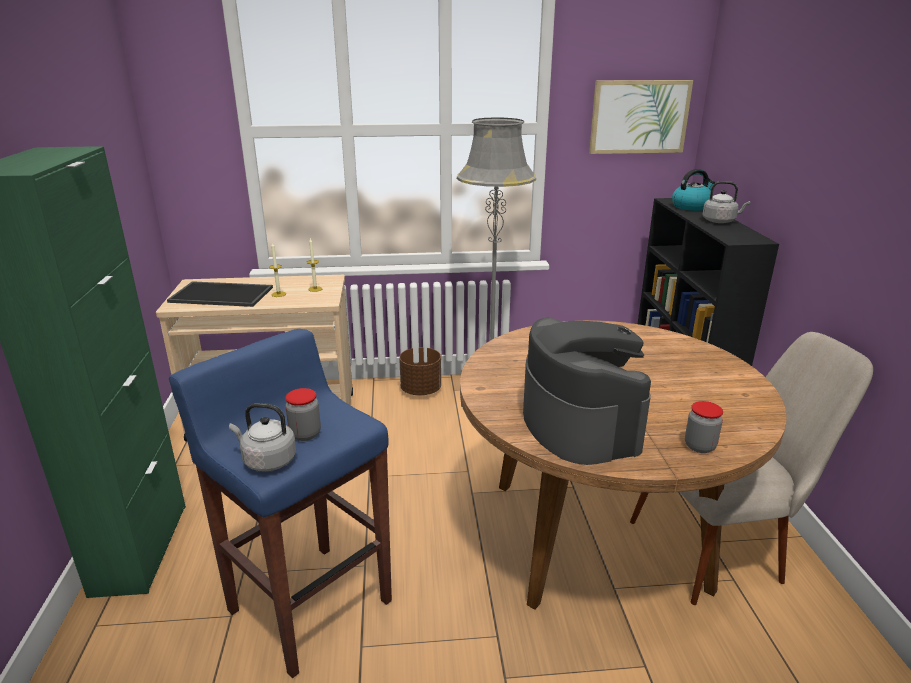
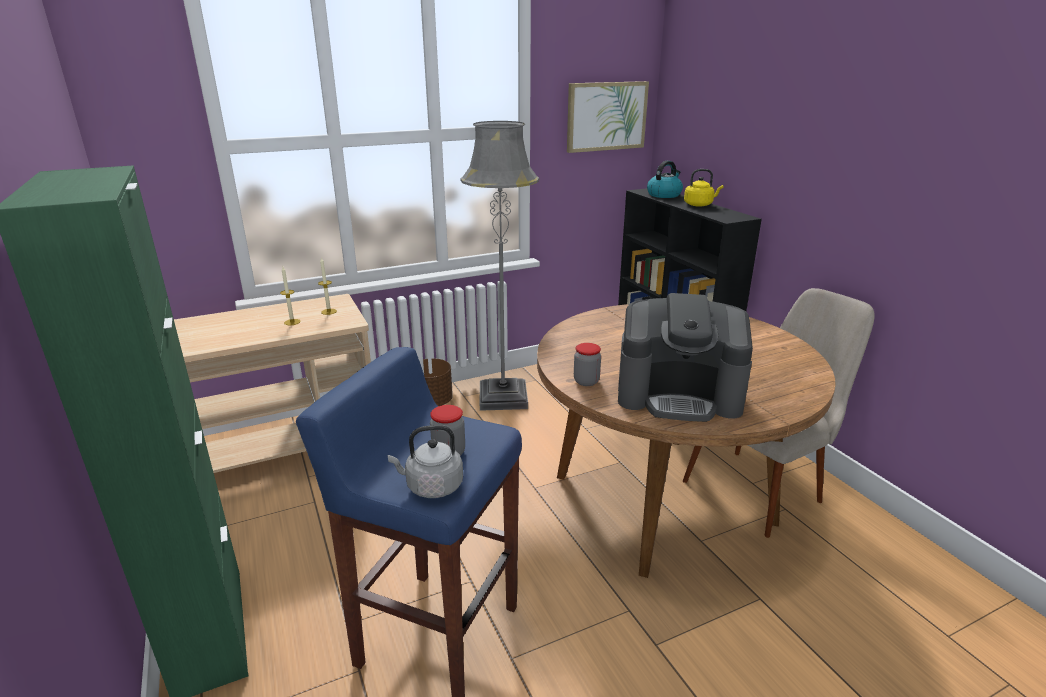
camera: 20 degrees left, 0 degrees up
tray [167,281,273,307] -> none
coffee machine [523,317,651,465] -> coffee machine turned 135 degrees clockwise [618,293,753,422]
jar [685,401,723,453] -> jar moved to [574,343,601,386]
grey kettle [702,181,750,223] -> yellow kettle [684,169,724,207]

